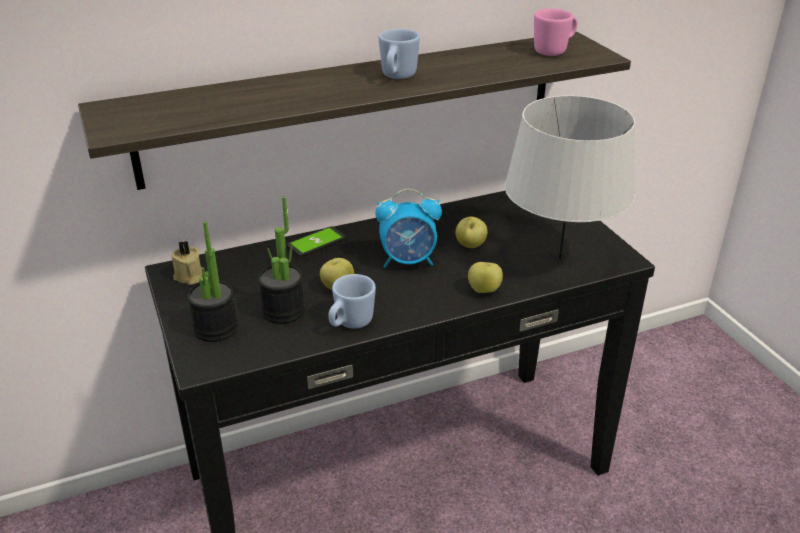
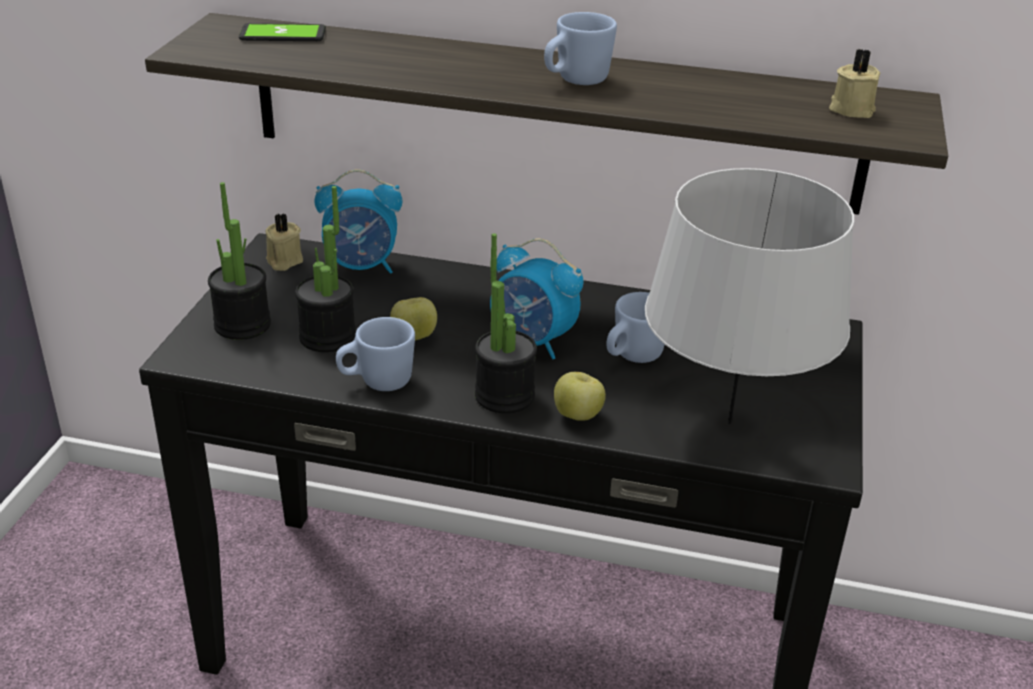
camera: 35 degrees right, 0 degrees up
phone [287,226,346,256] -> phone moved to [239,23,326,41]
apple [455,216,488,248] -> blue mug [607,292,665,363]
pink mug [534,9,577,56] -> beige candle [829,49,881,118]
none -> alarm clock [314,169,402,274]
none -> potted plant [475,233,537,413]

